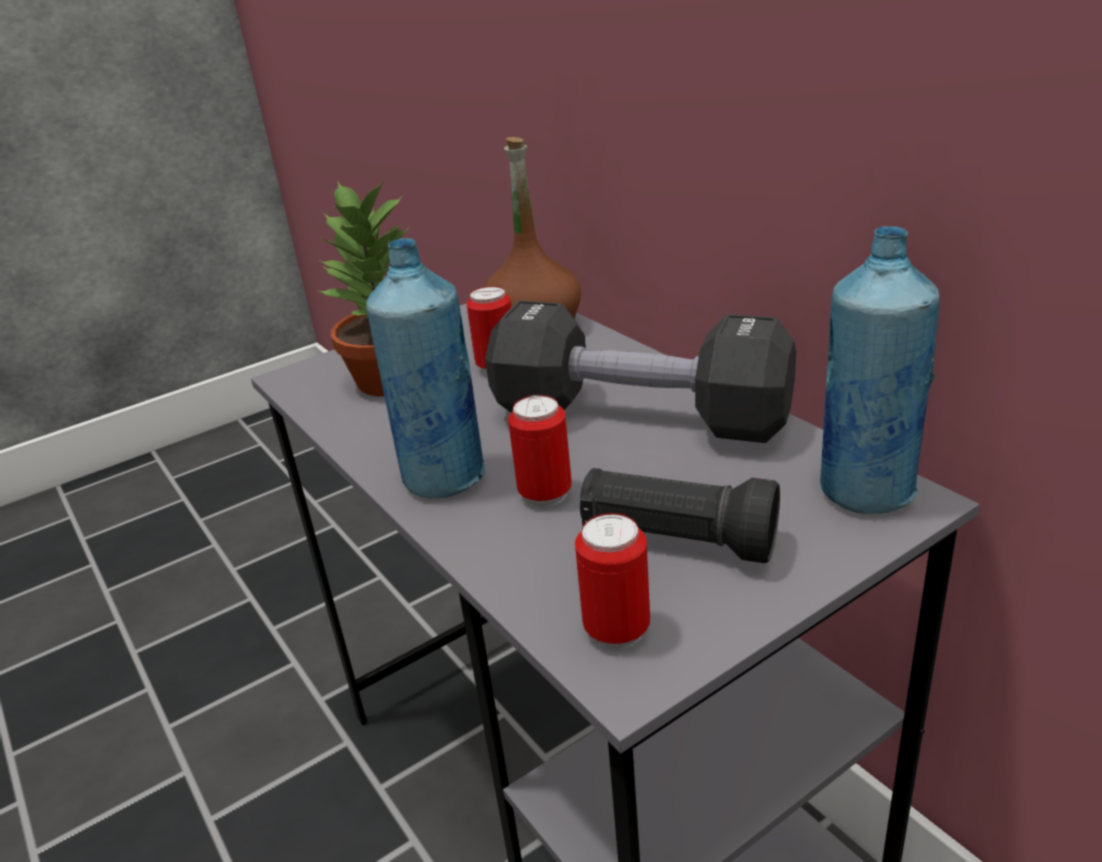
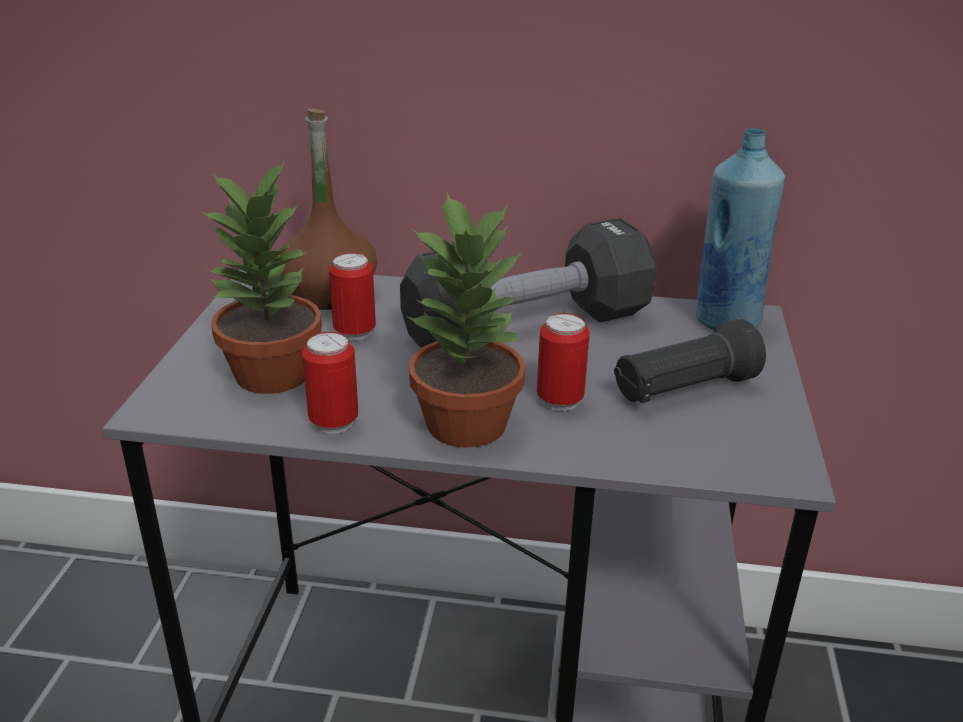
camera: 50 degrees left, 0 degrees up
blue bottle [366,238,485,499] -> potted plant [408,191,526,448]
can [575,513,650,649] -> can moved to [302,332,358,434]

